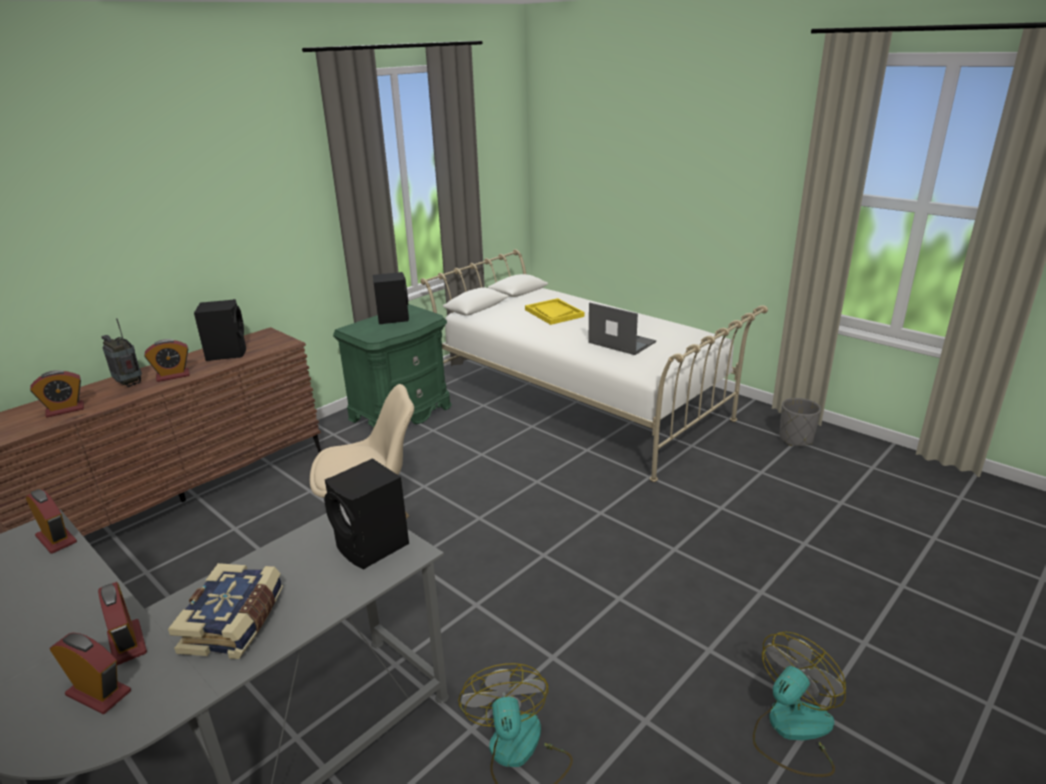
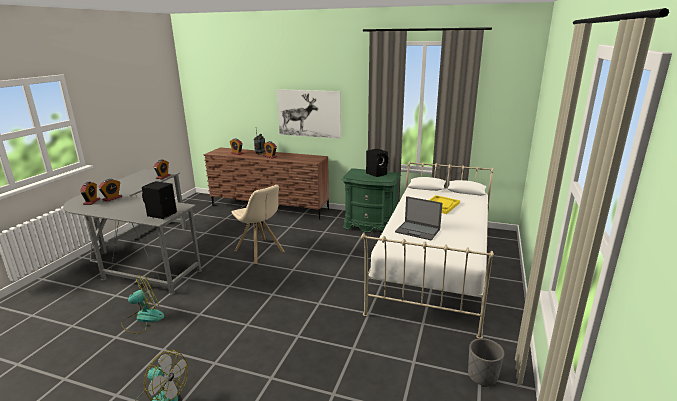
camera: 65 degrees right, 5 degrees down
book [168,563,283,659] -> none
black speaker [194,299,246,361] -> none
laptop [588,303,656,355] -> laptop turned 105 degrees clockwise [395,196,442,240]
none -> picture [277,89,341,139]

